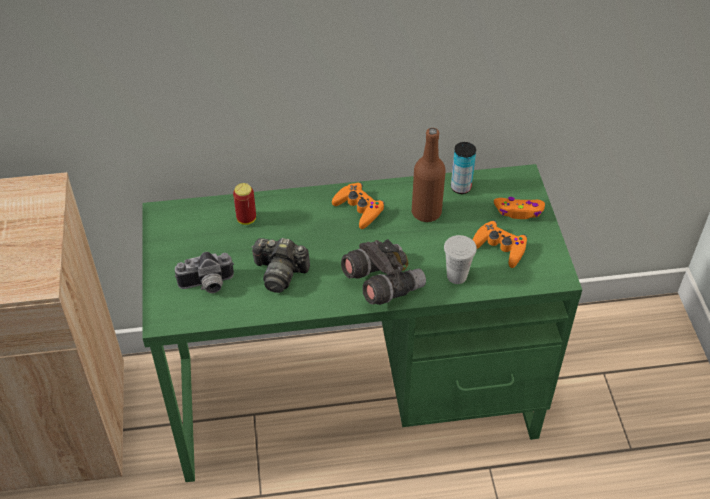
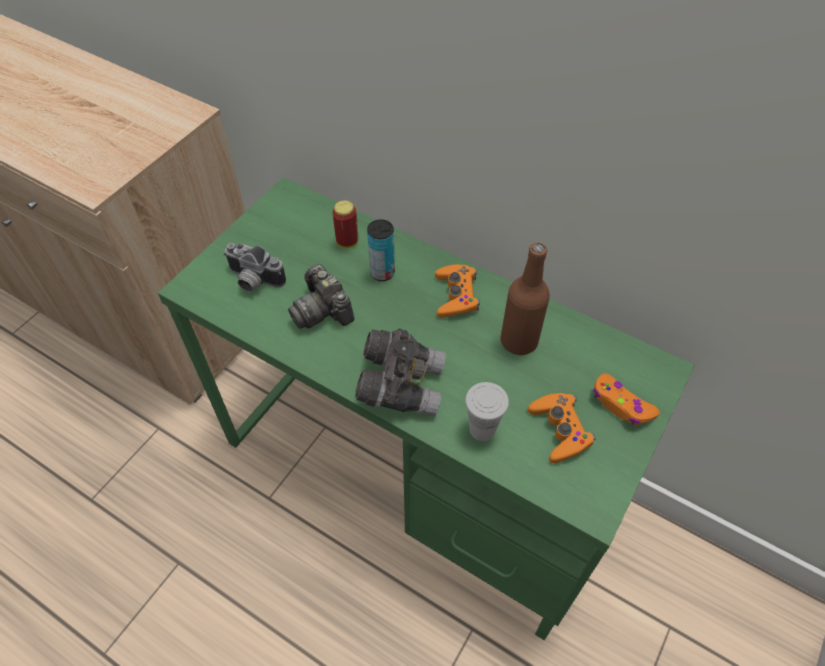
camera: 40 degrees right, 5 degrees up
can [451,142,476,194] -> can moved to [367,219,395,281]

